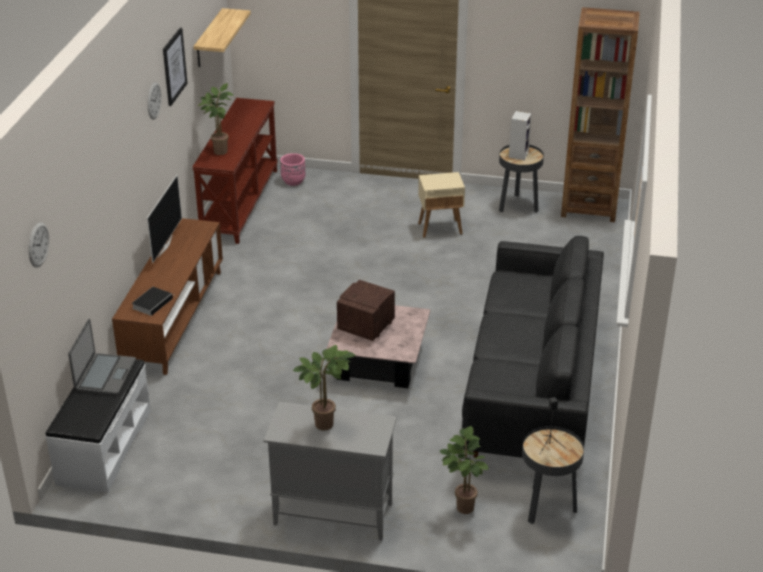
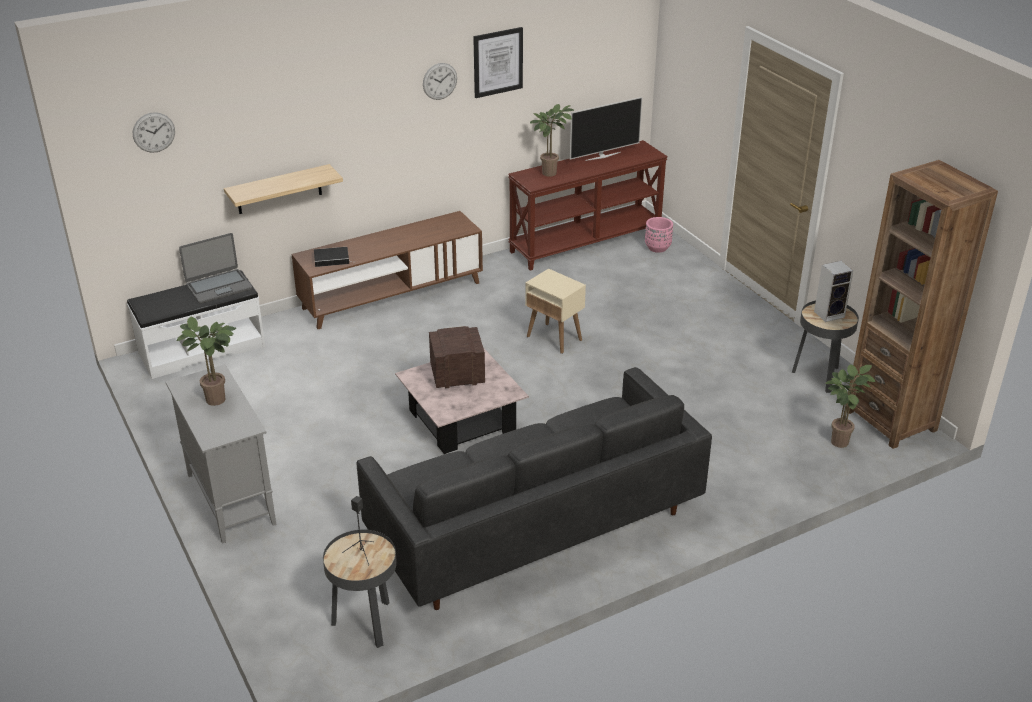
camera: 50 degrees right, 0 degrees up
television [147,175,182,263] -> television moved to [570,97,642,161]
shelf [193,8,251,67] -> shelf moved to [224,164,343,214]
beige side table [418,172,465,238] -> beige side table moved to [525,269,586,354]
potted plant [440,426,489,514] -> potted plant moved to [825,364,875,448]

